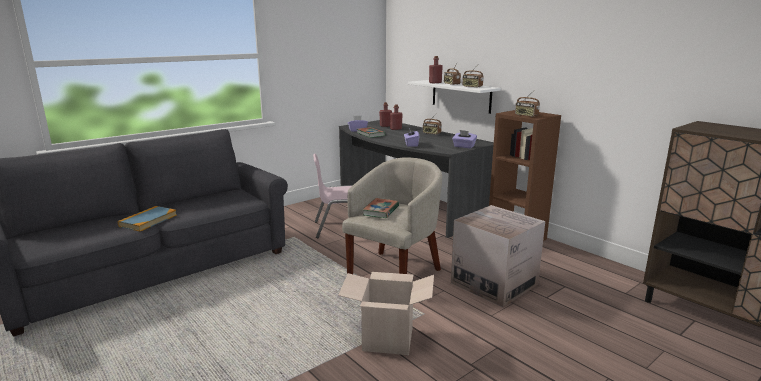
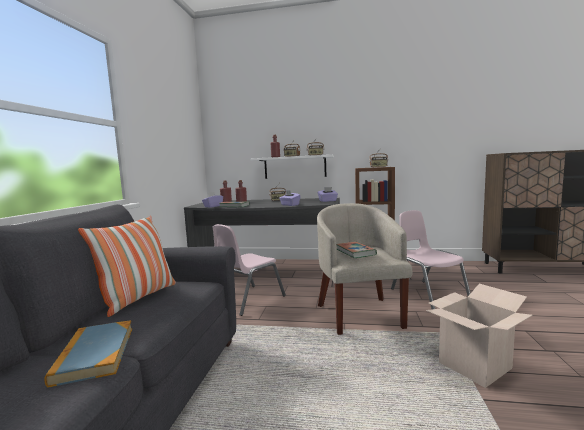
camera: 40 degrees left, 10 degrees down
cardboard box [451,205,545,307] -> pink chair [391,210,471,309]
none -> pillow [78,216,176,317]

